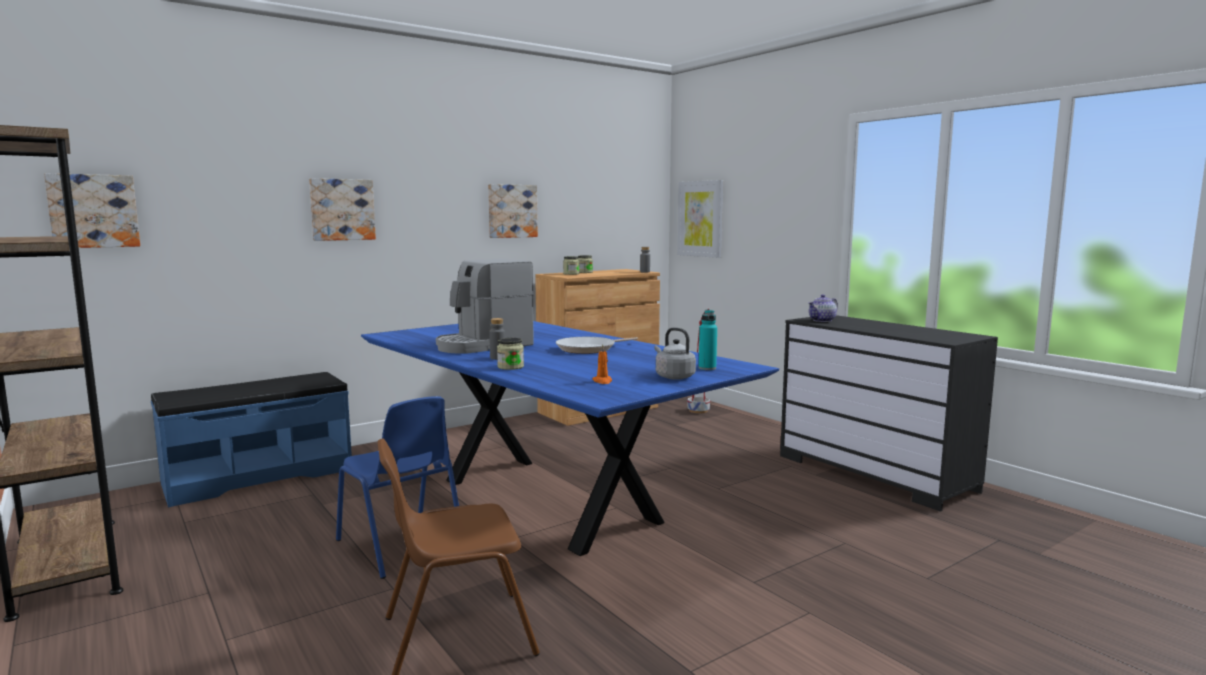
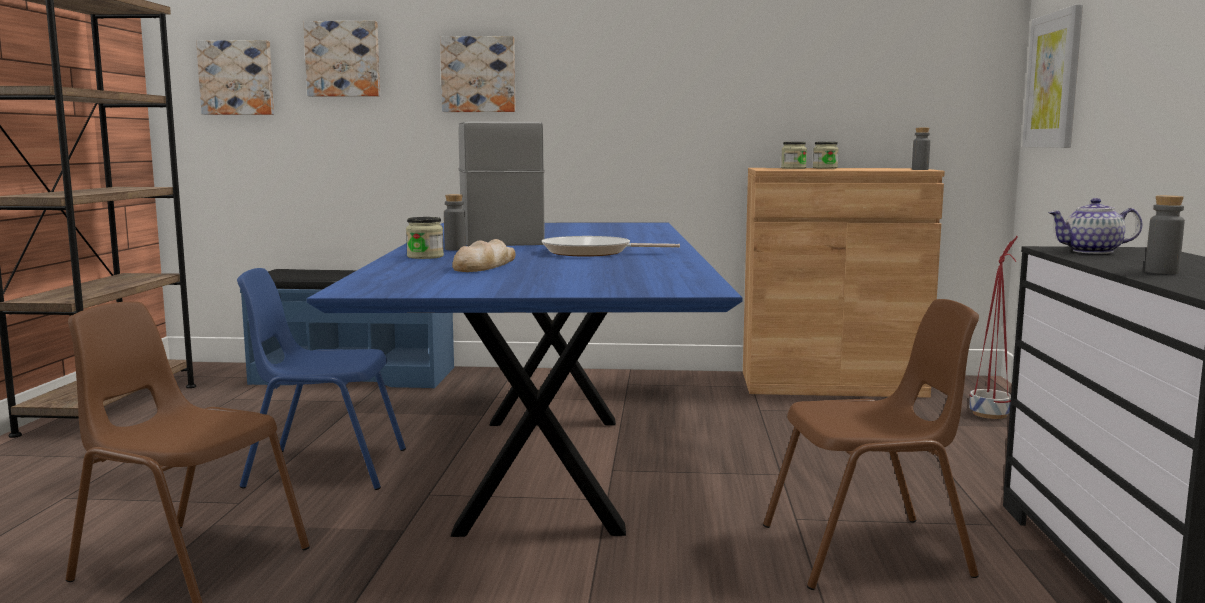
camera: 40 degrees right, 0 degrees up
blue chair [336,396,459,579] -> blue chair turned 90 degrees clockwise [237,268,406,490]
coffee machine [436,259,534,354] -> coffee machine turned 75 degrees clockwise [458,121,545,246]
picture [488,184,538,238] -> picture moved to [303,21,380,97]
orange candle [592,344,612,384] -> none
grey kettle [654,328,696,380] -> none
turquoise bottle [699,310,717,370] -> none
none -> bread [452,239,516,272]
none -> brown chair [763,299,979,590]
none -> grey bottle [1145,195,1185,274]

